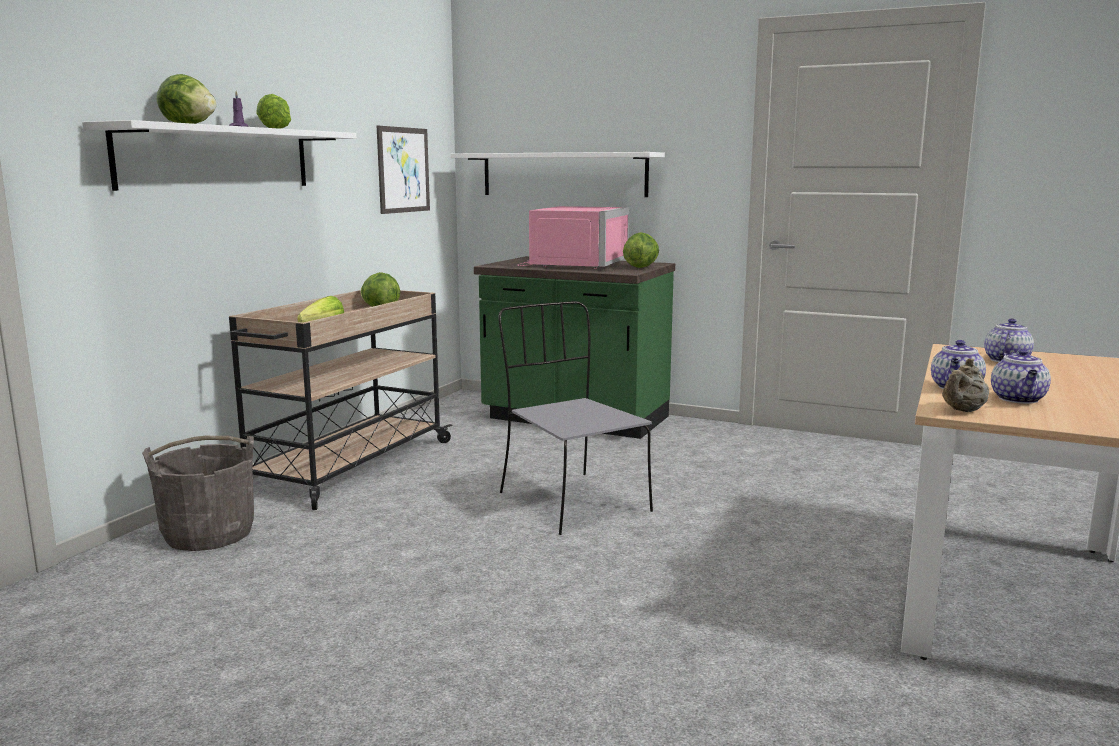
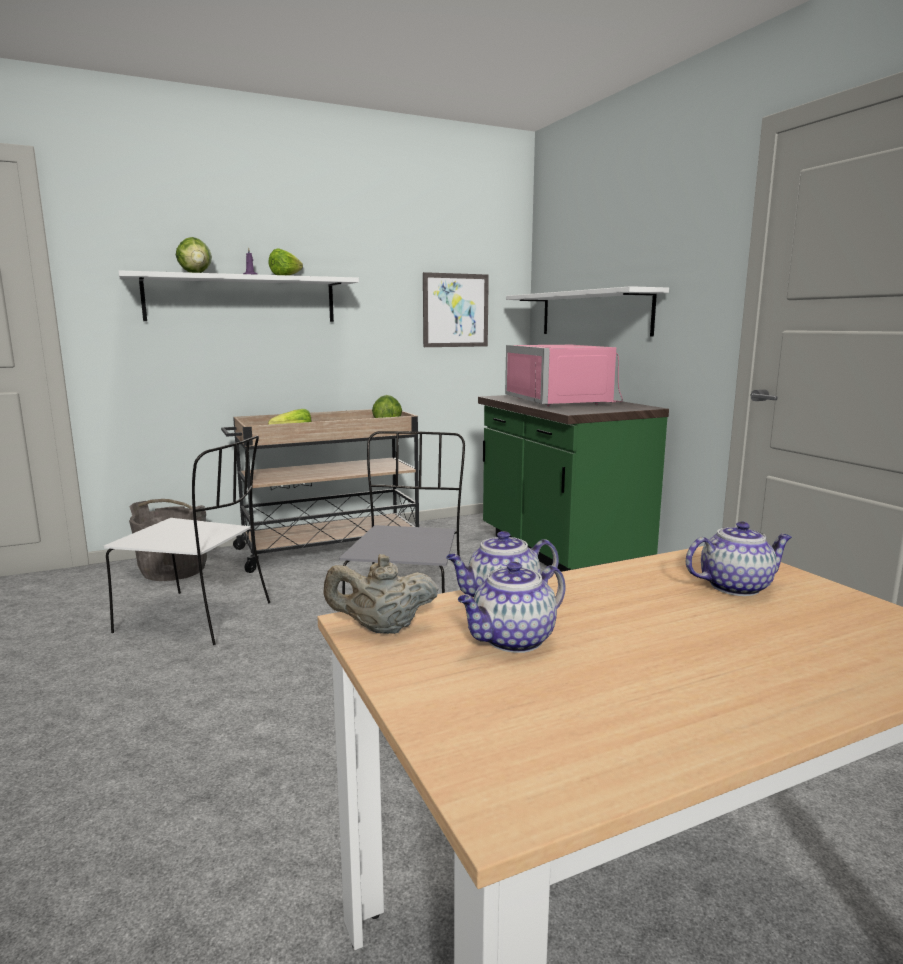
camera: 40 degrees right, 0 degrees up
pink microwave [518,206,629,269] -> pink microwave turned 105 degrees clockwise [505,345,623,406]
lettuce [623,232,659,268] -> none
none -> white chair [104,435,270,645]

